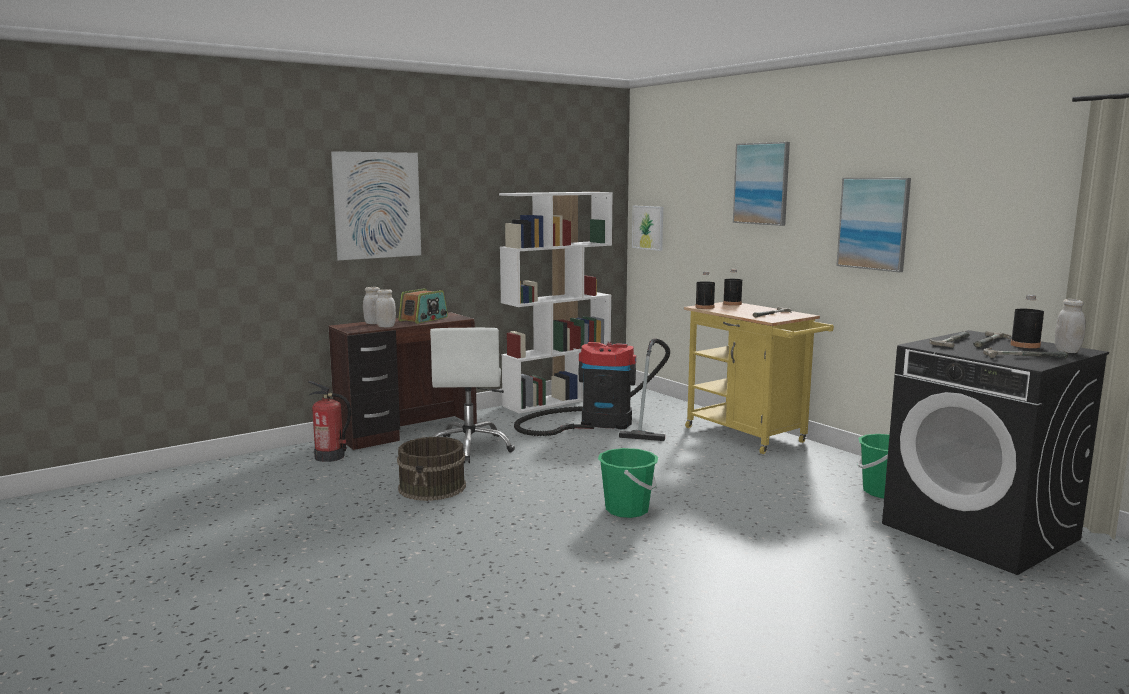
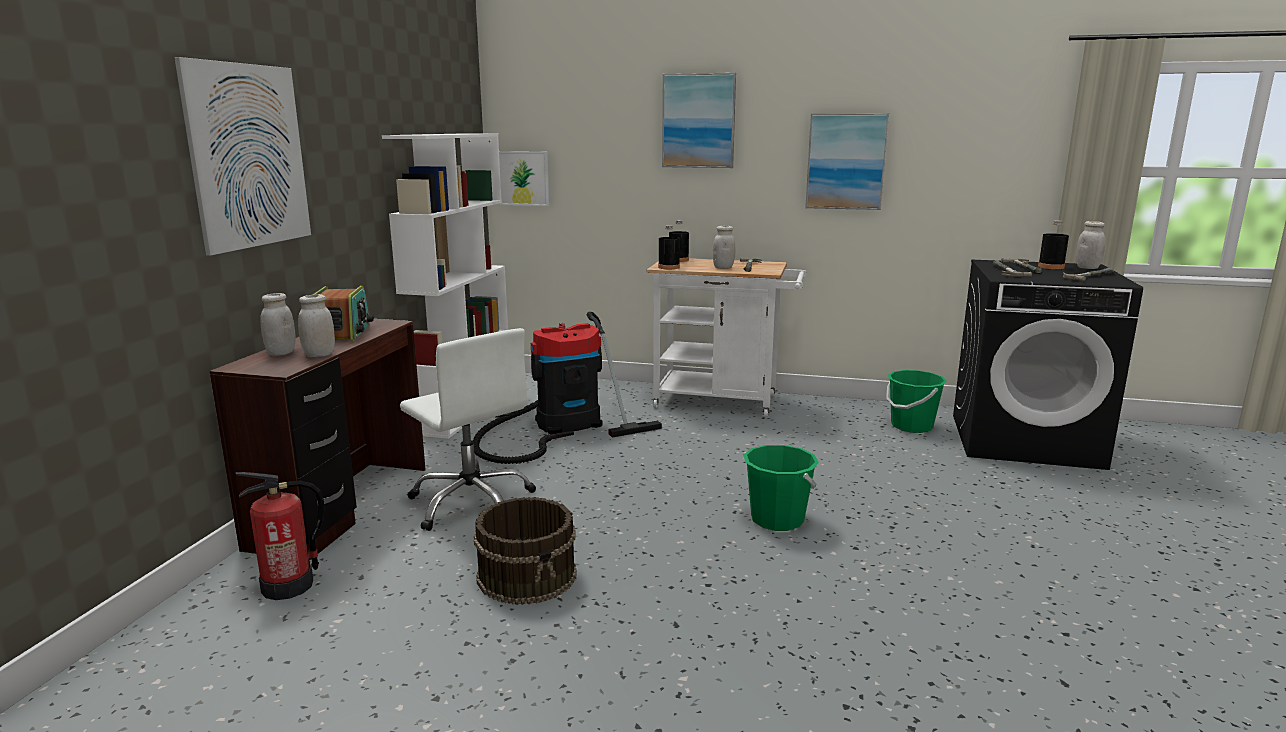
camera: 40 degrees left, 5 degrees up
yellow cart [684,302,834,454] -> white cart [646,258,806,417]
none -> white jar [713,226,735,269]

